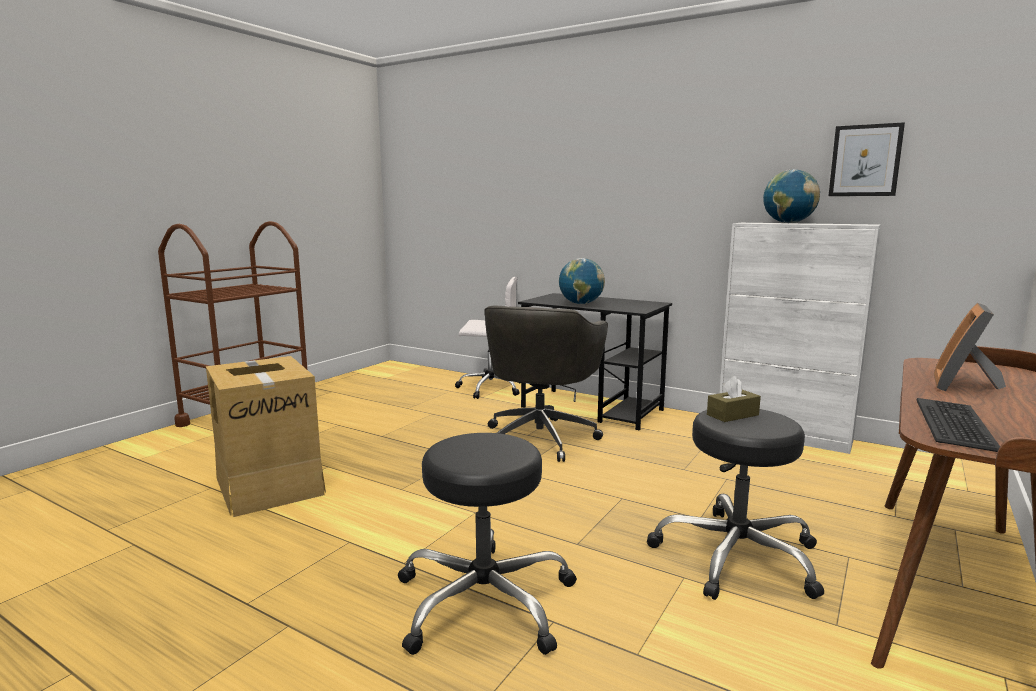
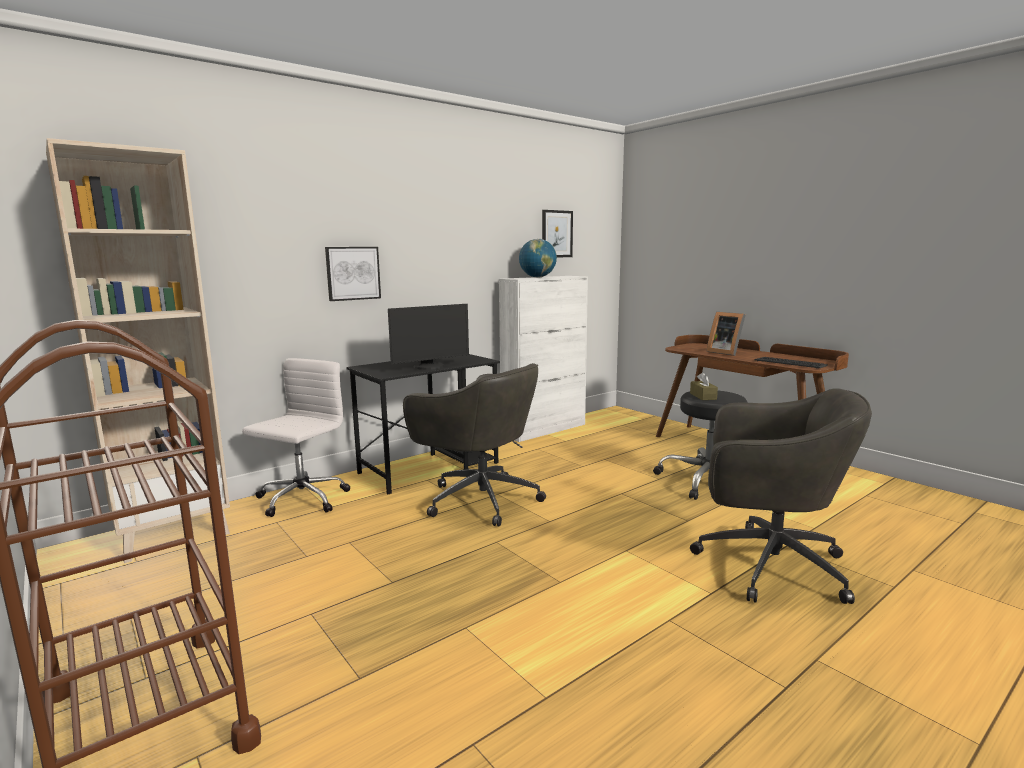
camera: 70 degrees left, 0 degrees up
cardboard box [206,356,326,517] -> none
black stool [398,433,577,655] -> grey office chair [690,388,872,604]
globe [559,258,605,304] -> monitor [388,304,469,370]
none -> beige bookcase [46,138,230,563]
none -> picture [325,247,381,301]

